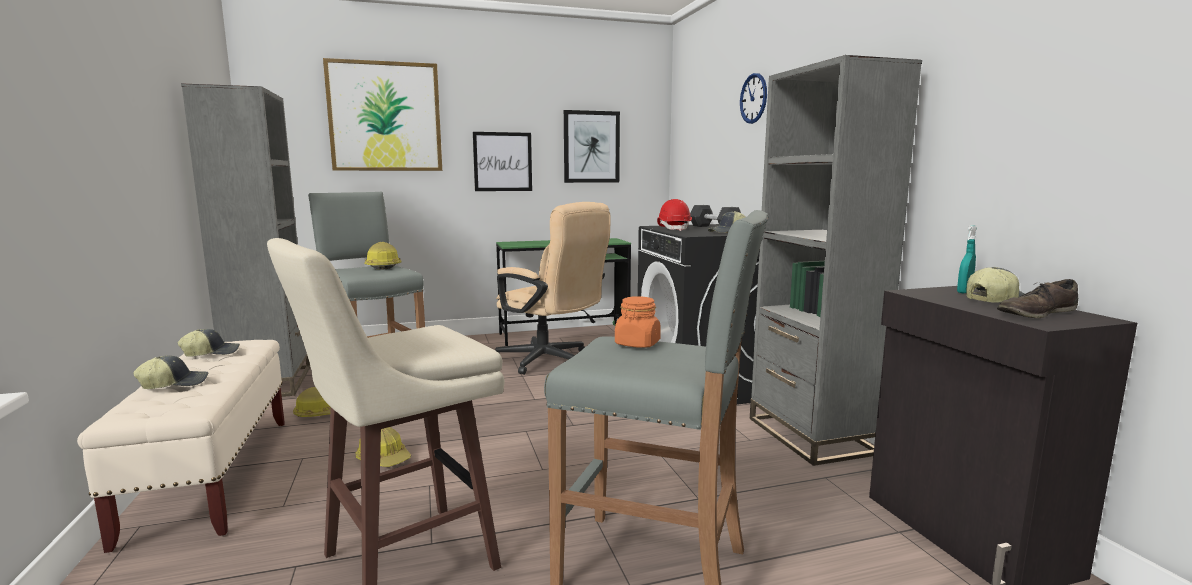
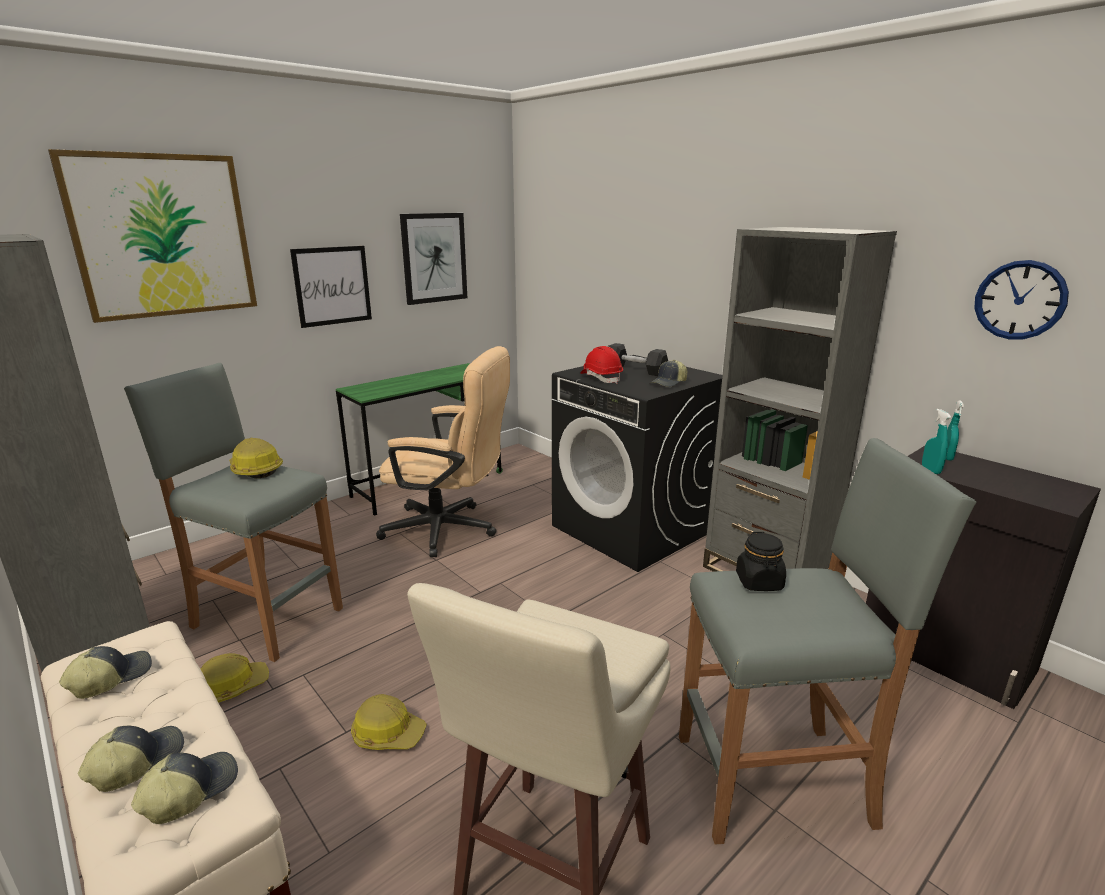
camera: 25 degrees left, 10 degrees up
orange jar [615,296,661,348] -> black jar [736,532,786,591]
wall clock [740,73,767,124] -> wall clock moved to [974,260,1069,339]
cap [966,267,1024,302] -> cap moved to [131,752,238,824]
brown shoe [997,279,1078,318] -> none
none -> turquoise spray bottle [922,409,951,474]

